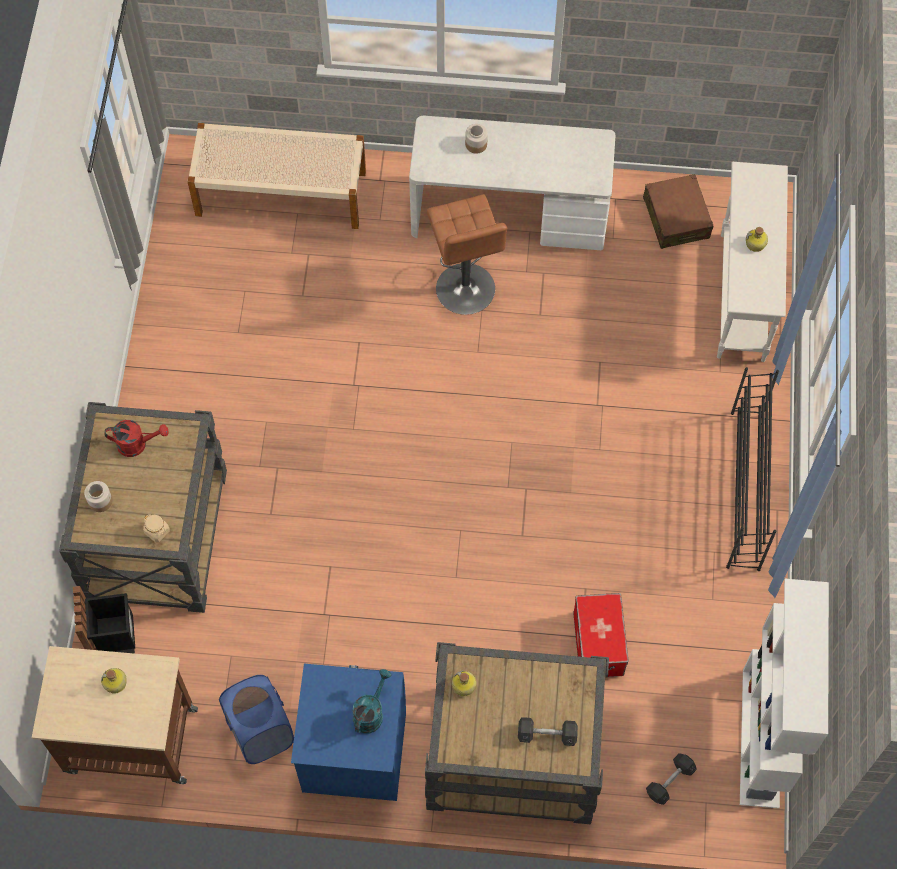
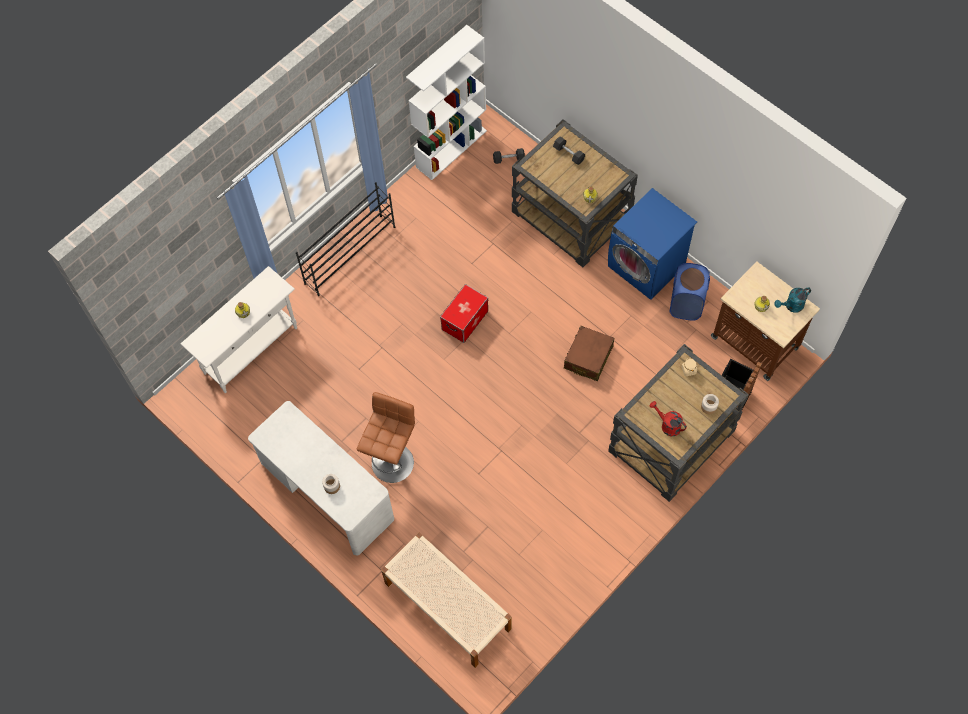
camera: 140 degrees left, 0 degrees up
turquoise watering can [353,669,392,734] -> turquoise watering can moved to [774,287,811,313]
storage box [573,593,629,677] -> storage box moved to [440,284,488,343]
brown suitcase [643,174,713,249] -> brown suitcase moved to [564,326,614,381]

